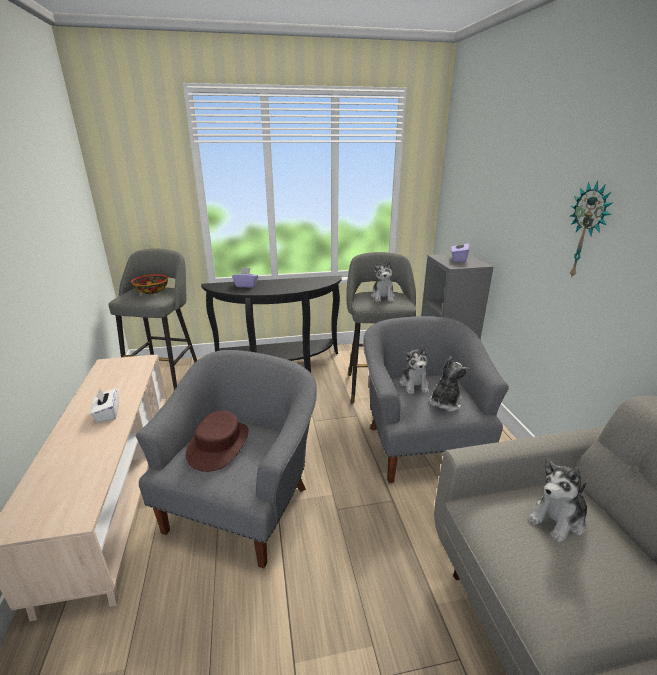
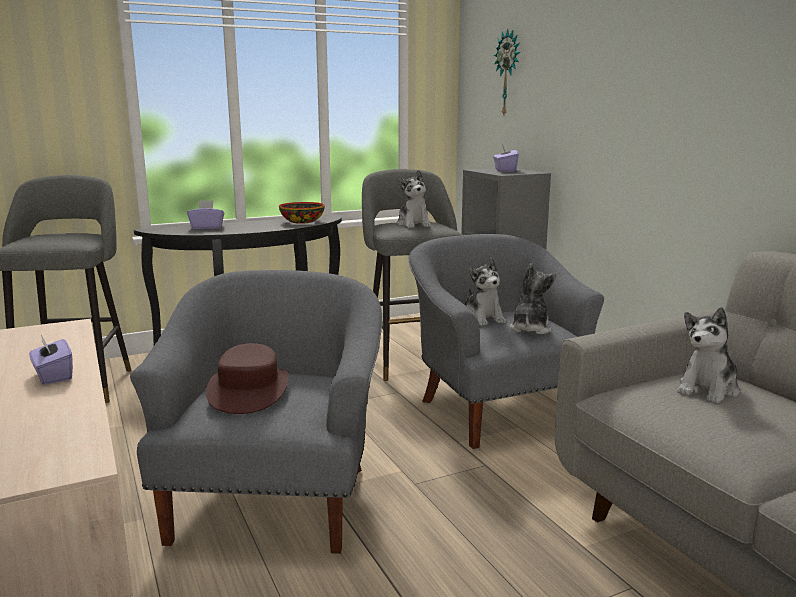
camera: 15 degrees left, 10 degrees down
white tissue box [90,388,119,422] -> purple tissue box [29,335,73,385]
bowl [131,274,168,294] -> bowl moved to [279,202,325,224]
wall clock [569,181,613,279] -> wall clock moved to [493,29,520,115]

